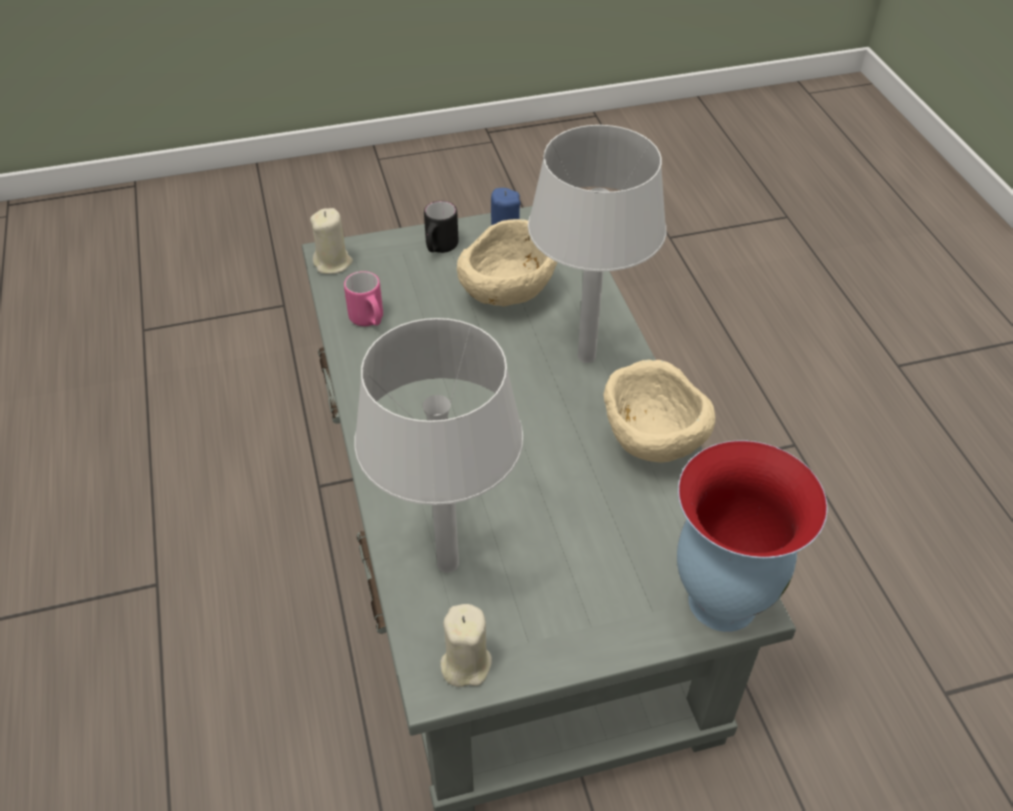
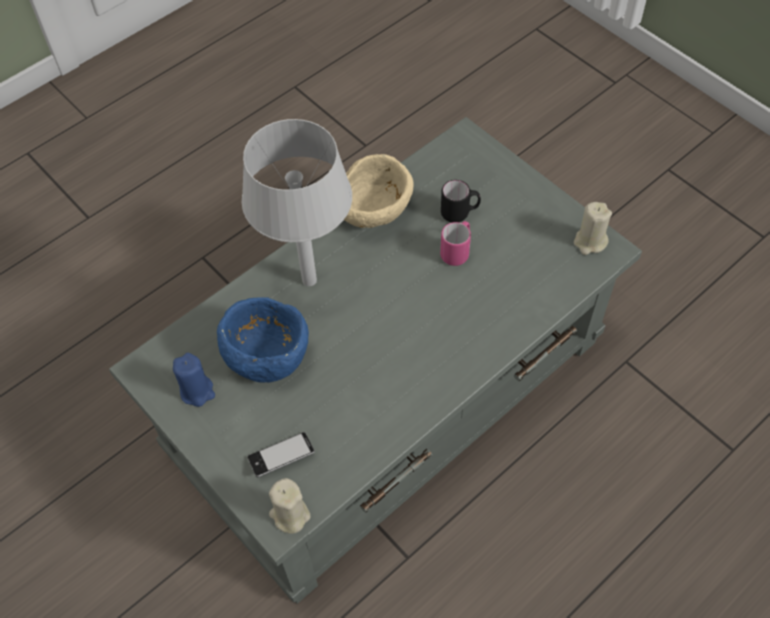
camera: 115 degrees left, 10 degrees up
pink mug [344,271,383,326] -> pink mug moved to [440,221,471,266]
grey table lamp [354,318,524,573] -> none
black mug [424,201,458,253] -> black mug moved to [441,180,481,223]
beige bowl [457,219,557,307] -> blue bowl [217,297,309,382]
vase [677,440,828,632] -> none
none -> phone [248,432,315,477]

